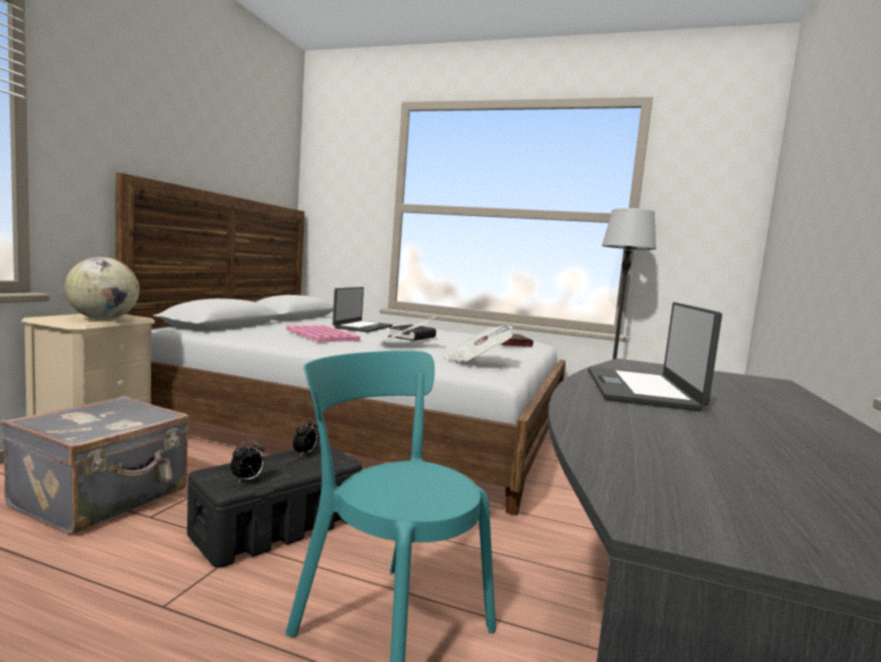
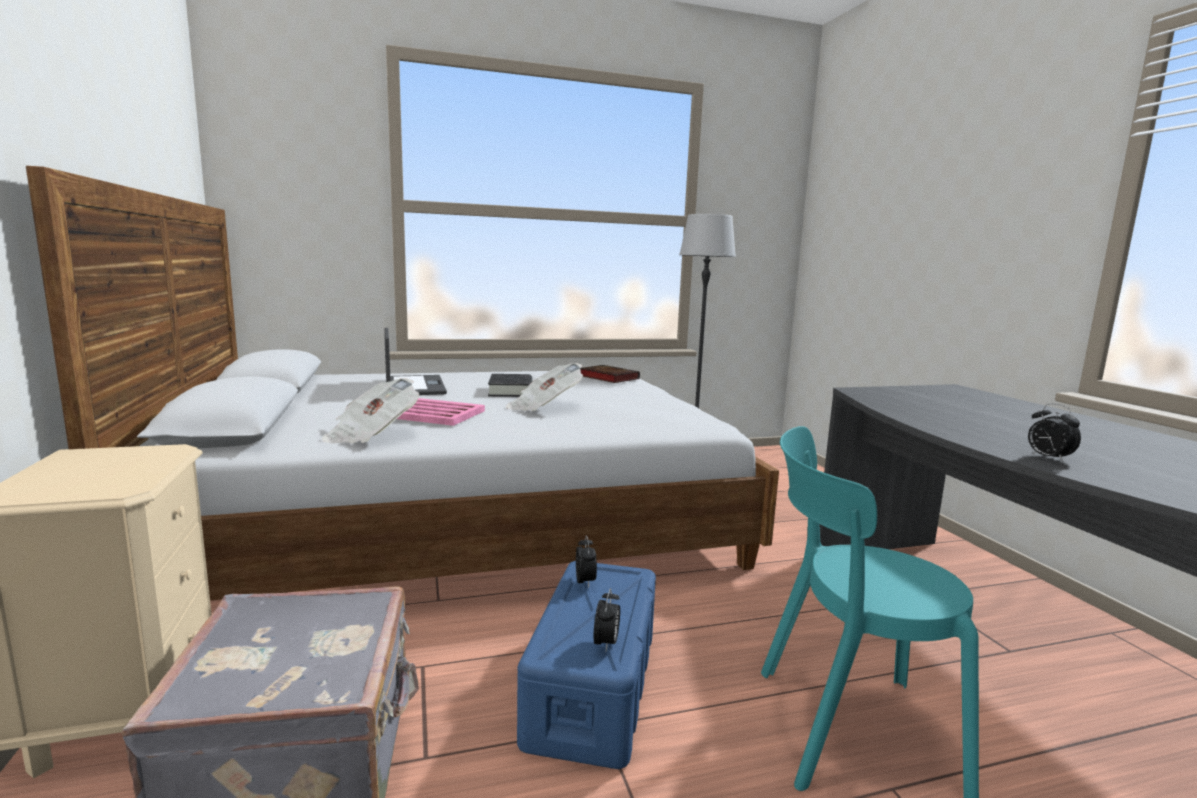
camera: 35 degrees left, 5 degrees up
globe [65,257,139,320] -> none
black storage box [187,444,362,568] -> blue storage box [517,561,656,769]
newspaper [445,325,513,361] -> newspaper moved to [322,378,419,443]
laptop [588,302,722,411] -> none
none -> alarm clock [1028,403,1081,463]

